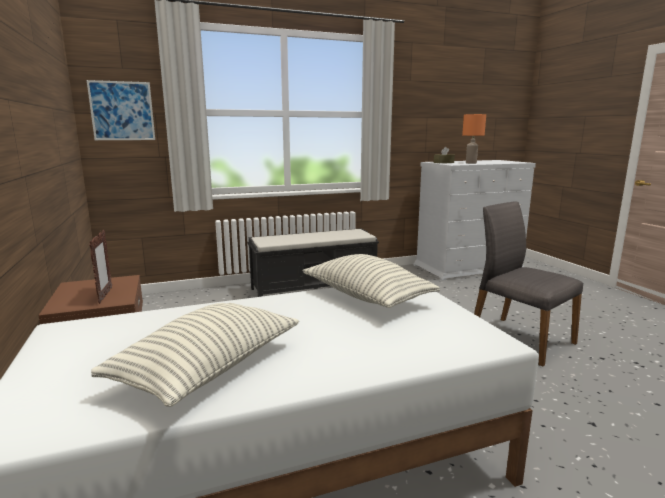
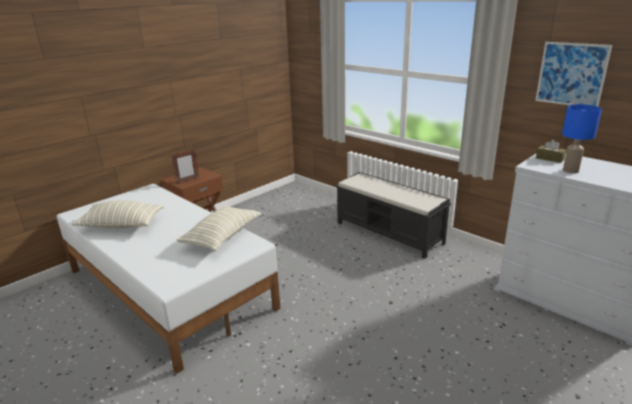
camera: 65 degrees right, 10 degrees up
picture [87,80,155,140] -> picture moved to [535,42,612,107]
orange table lamp [462,114,486,164] -> blue table lamp [562,104,602,173]
grey chair [474,201,583,366] -> none

